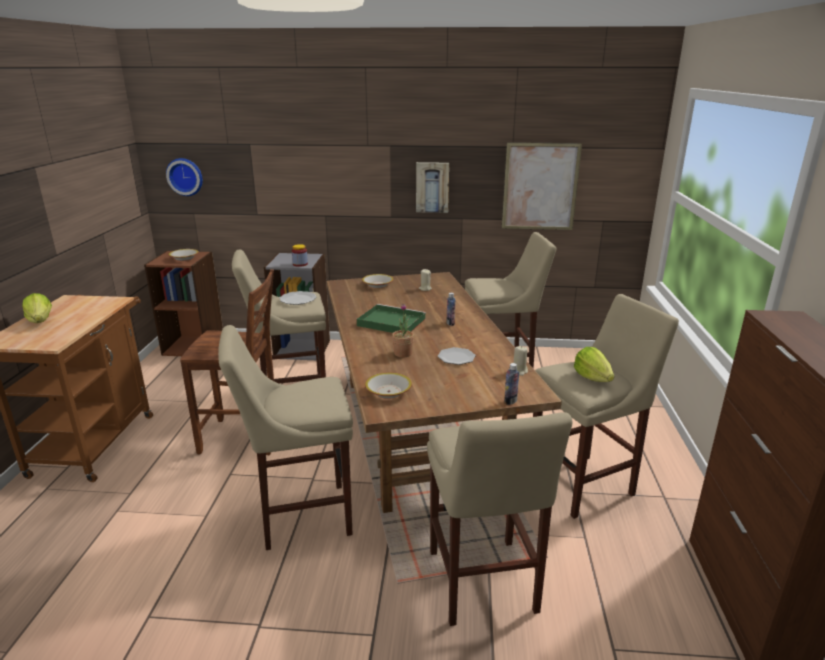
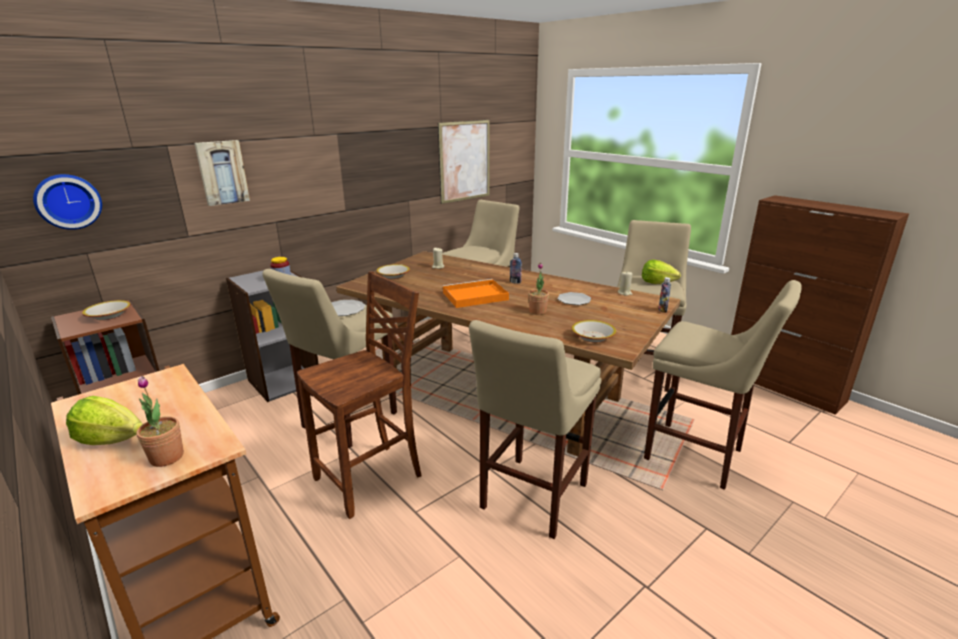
camera: 45 degrees left, 0 degrees up
green tray [357,304,426,333] -> orange tray [442,279,509,308]
picture [416,162,449,213] -> picture moved to [194,140,250,206]
none -> potted plant [136,376,184,467]

